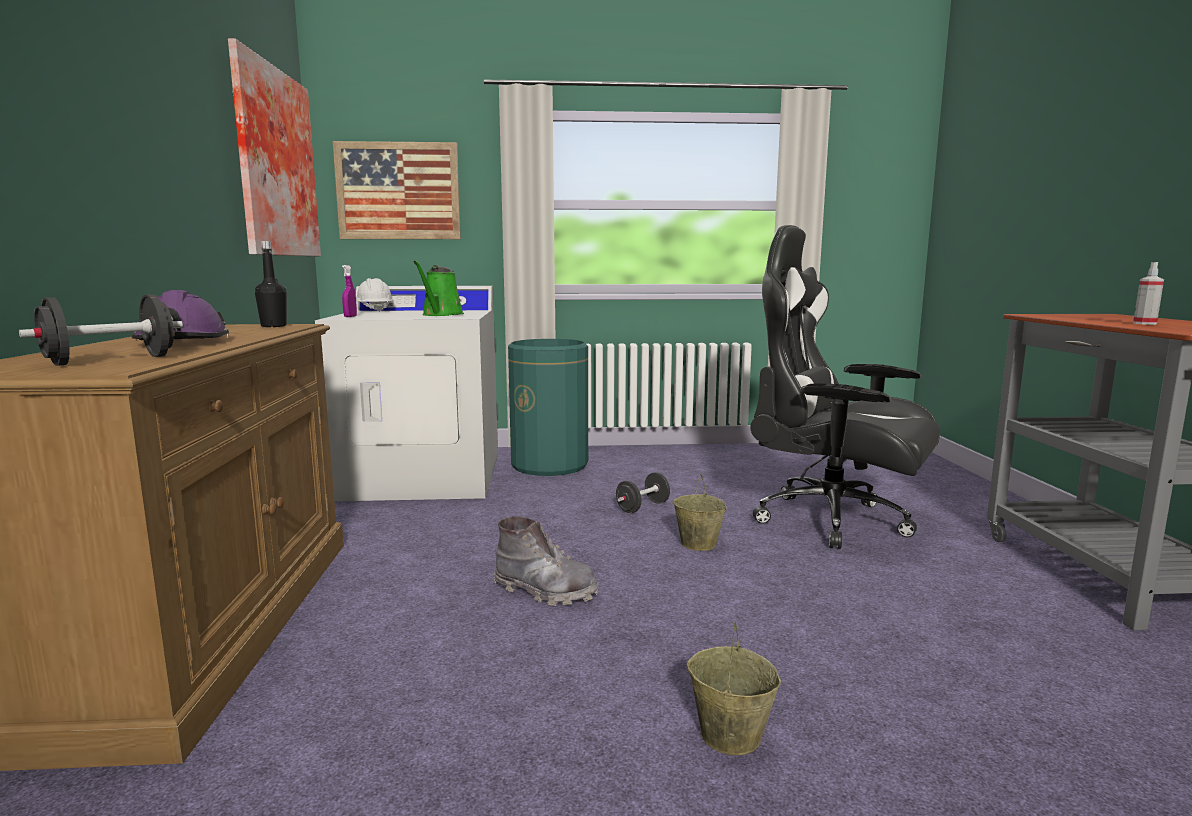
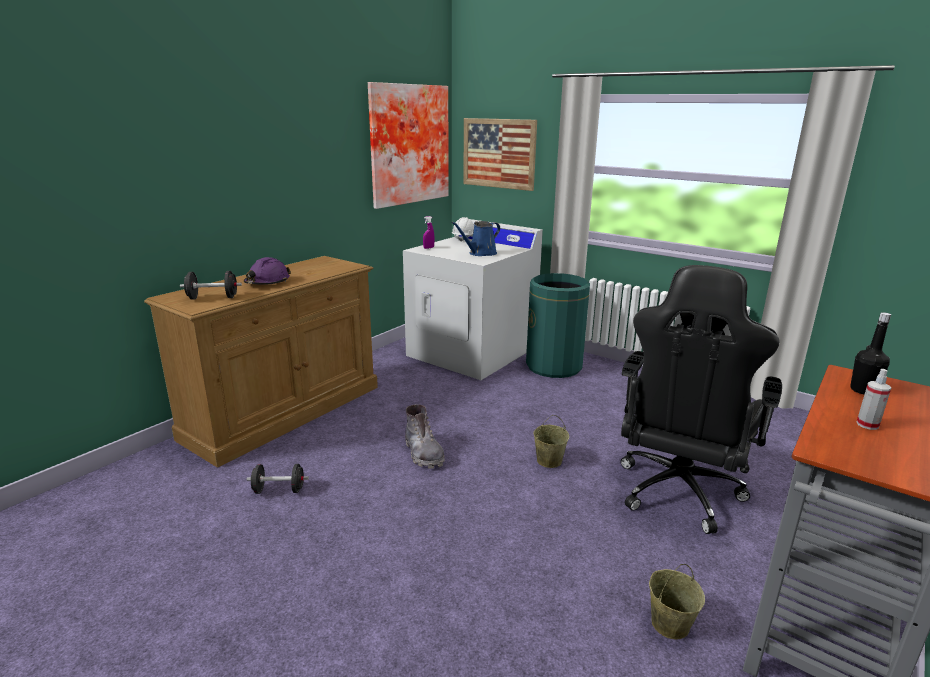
camera: 40 degrees right, 10 degrees up
black bottle [255,241,287,327] -> black bottle moved to [850,312,891,394]
green watering can [413,261,464,316] -> blue watering can [452,221,500,256]
black dumbbell [616,472,670,513] -> black dumbbell moved to [247,464,309,494]
beige bucket [687,622,781,755] -> beige bucket moved to [649,564,705,639]
black office chair [750,225,940,549] -> black office chair turned 135 degrees counterclockwise [620,265,782,534]

